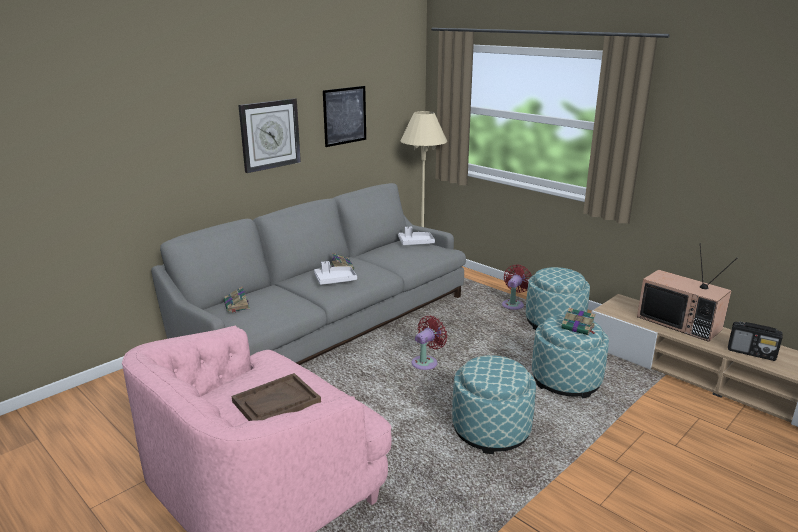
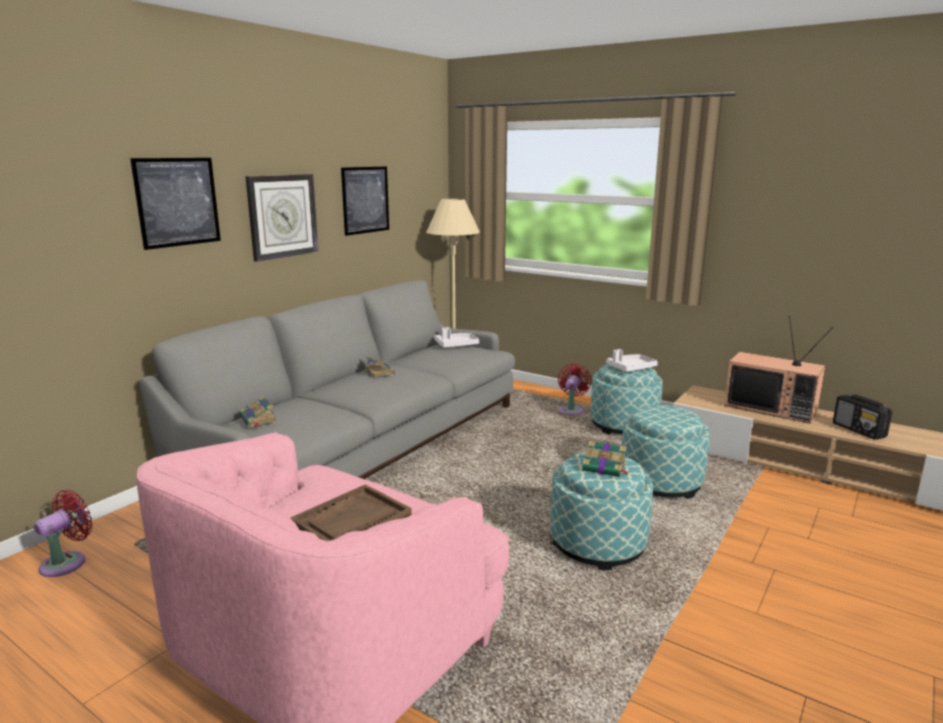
camera: 10 degrees left, 5 degrees down
white tray [314,261,357,285] -> white tray moved to [606,349,658,372]
red fan [411,316,448,370] -> red fan moved to [34,490,92,577]
book [561,308,596,335] -> book moved to [582,441,630,477]
radio [728,321,783,361] -> radio turned 45 degrees clockwise [833,394,893,440]
none -> picture [130,158,221,250]

